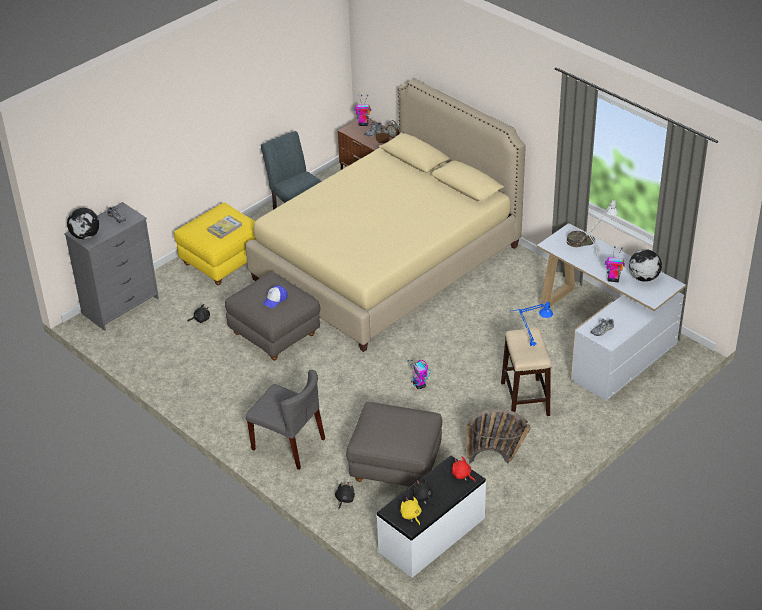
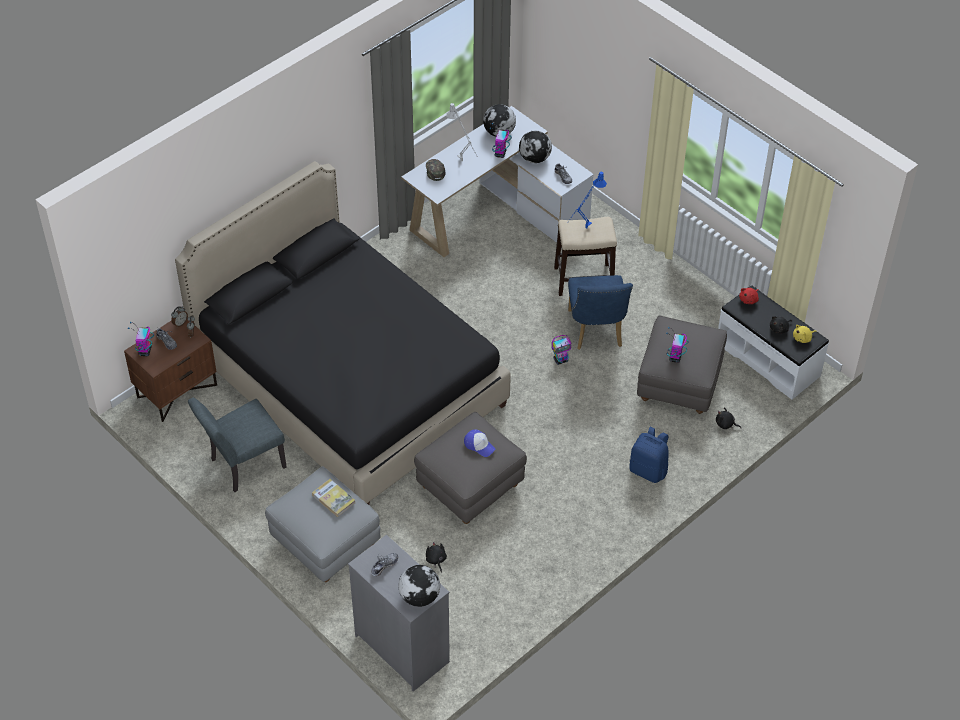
camera: 90 degrees left, 10 degrees up
yellow ottoman [174,203,256,285] -> grey ottoman [265,466,381,582]
beige bed [245,79,526,352] -> black bed [175,161,511,505]
grey chair [246,370,325,470] -> blue backpack [629,427,669,483]
basket [466,409,531,464] -> none
none -> globe [519,130,552,163]
none -> blue chair [568,275,633,350]
none -> toy robot [666,327,689,363]

